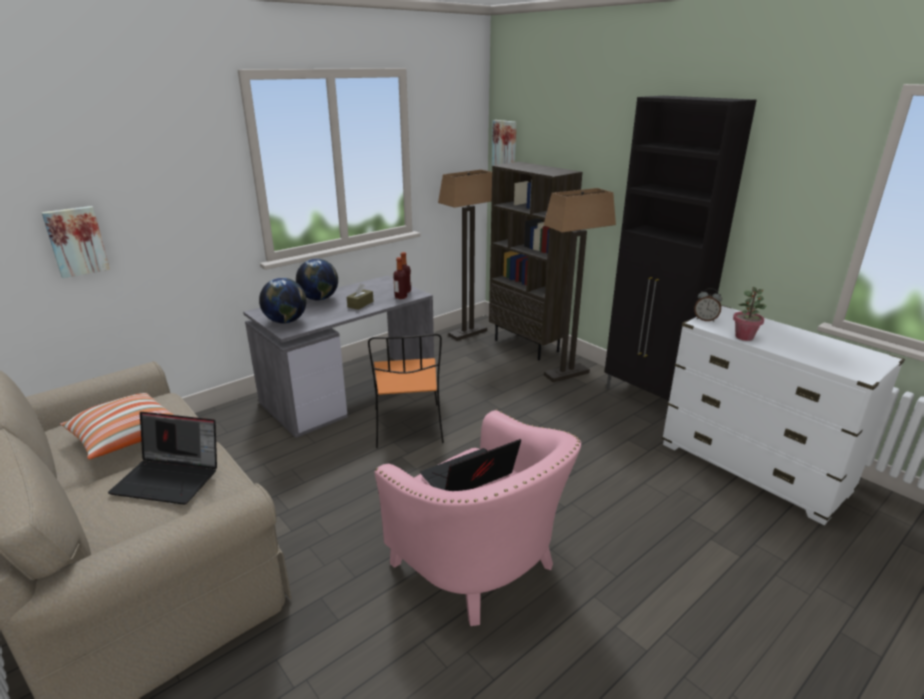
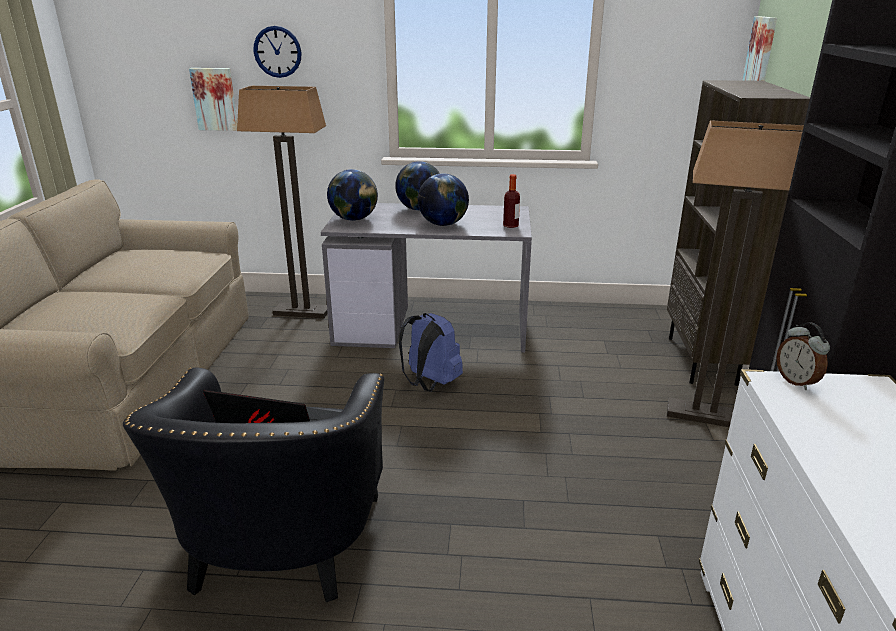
camera: 45 degrees right, 0 degrees up
pillow [60,393,174,459] -> none
laptop [108,412,217,505] -> none
brown tissue box [347,284,374,310] -> globe [418,173,469,226]
orange chair [368,334,444,448] -> blue backpack [399,313,463,391]
pink armchair [374,409,581,626] -> black armchair [123,368,384,602]
bottle [393,257,407,299] -> none
floor lamp [438,170,492,341] -> floor lamp moved to [237,86,328,318]
potted plant [733,287,767,341] -> none
none -> wall clock [254,26,302,78]

